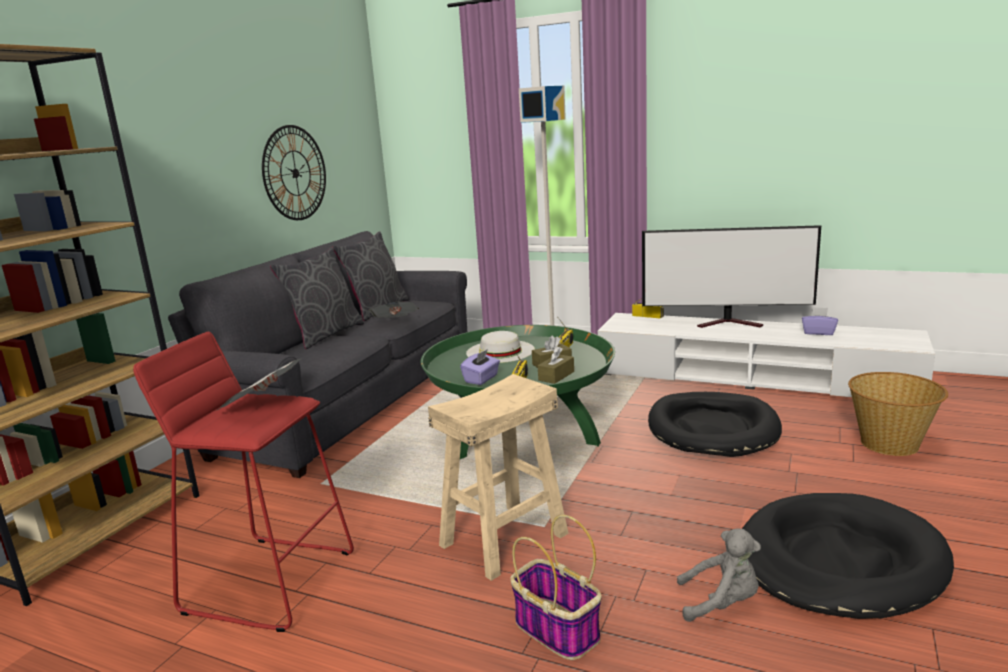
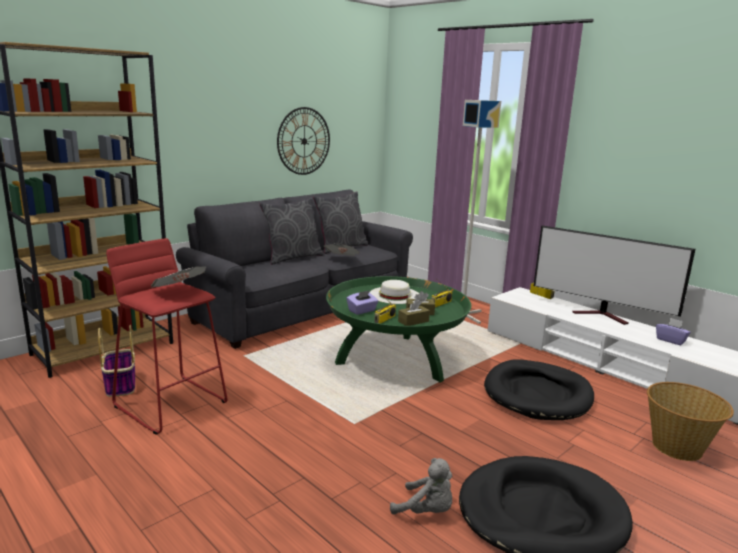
camera: 20 degrees right, 0 degrees up
beige stool [428,374,569,581] -> none
basket [510,515,602,660] -> basket moved to [98,325,135,397]

